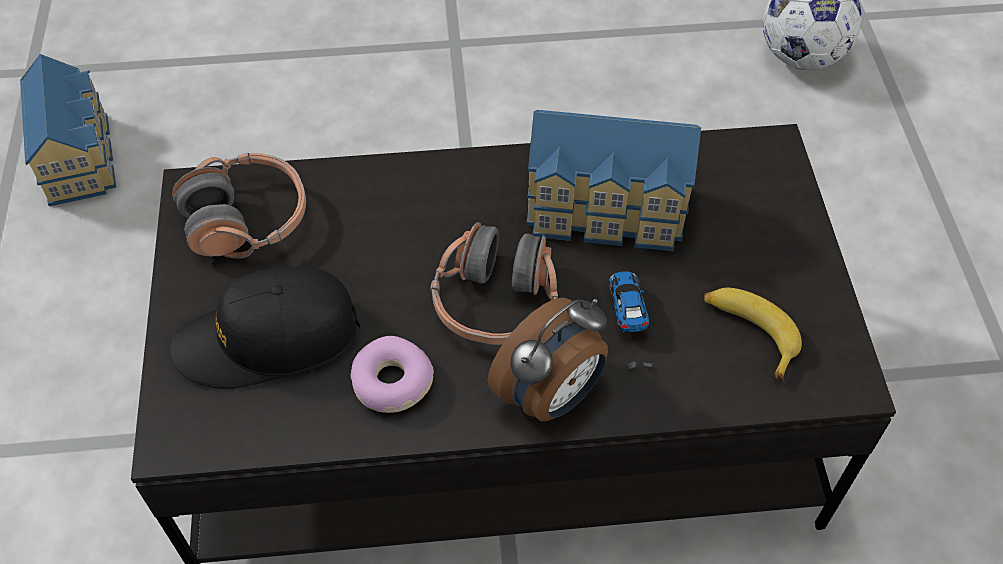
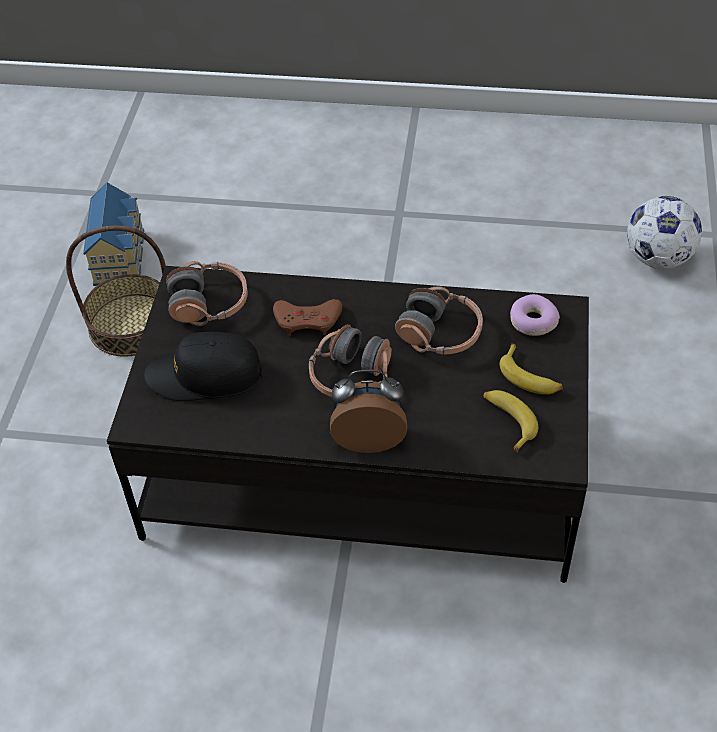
camera: 15 degrees right, 5 degrees down
donut [350,336,434,413] -> donut moved to [510,294,560,336]
alarm clock [488,297,608,421] -> alarm clock turned 150 degrees counterclockwise [330,370,407,453]
toy house [526,110,701,251] -> headphones [395,286,483,355]
toy car [609,271,652,369] -> none
none -> basket [66,225,166,357]
none -> brown game controller [273,299,342,336]
none -> banana [500,343,563,395]

